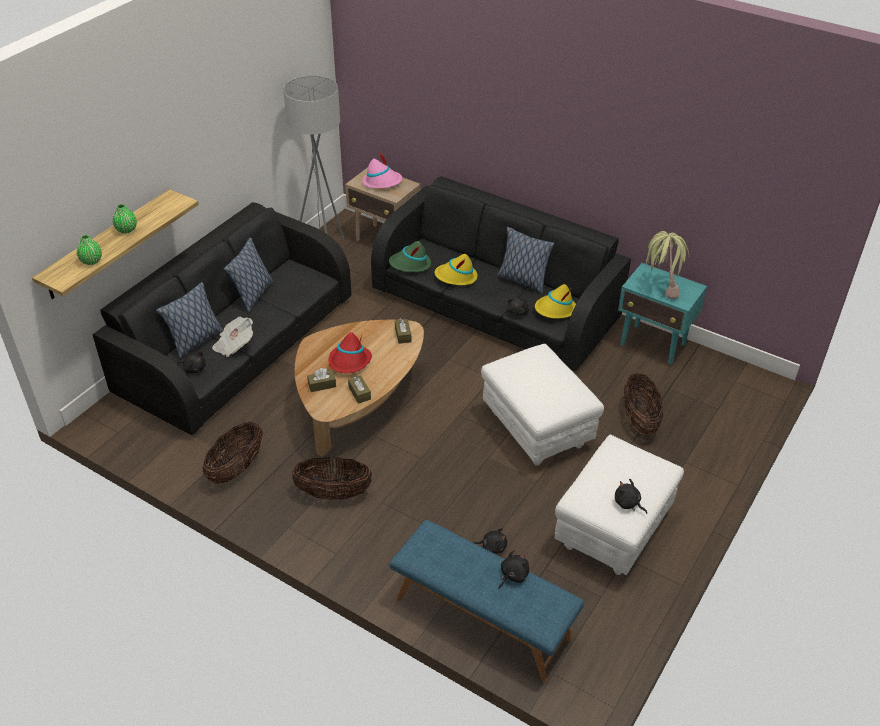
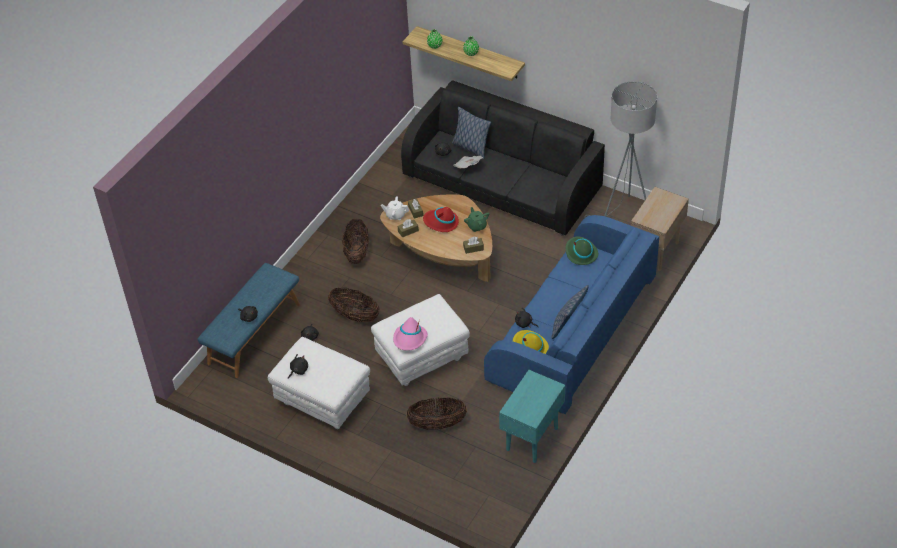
camera: 90 degrees right, 5 degrees up
basket [203,422,263,484] -> basket moved to [328,288,380,322]
pillow [224,238,273,313] -> none
pink hat [362,151,402,188] -> pink hat moved to [393,317,428,351]
black sofa [371,176,631,372] -> blue sofa [484,215,659,414]
yellow hat [434,254,478,285] -> none
potted plant [645,231,690,299] -> none
none -> white teapot [381,196,409,220]
none -> green teapot [464,207,489,232]

